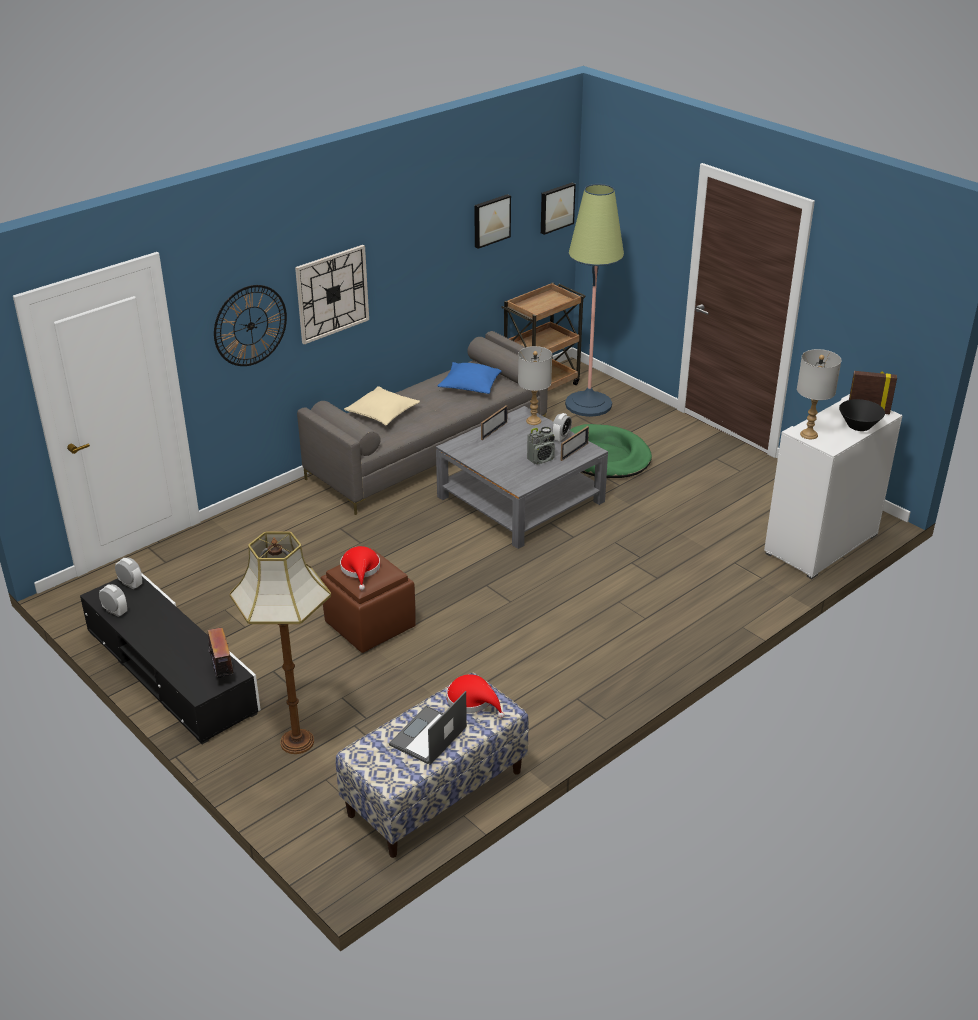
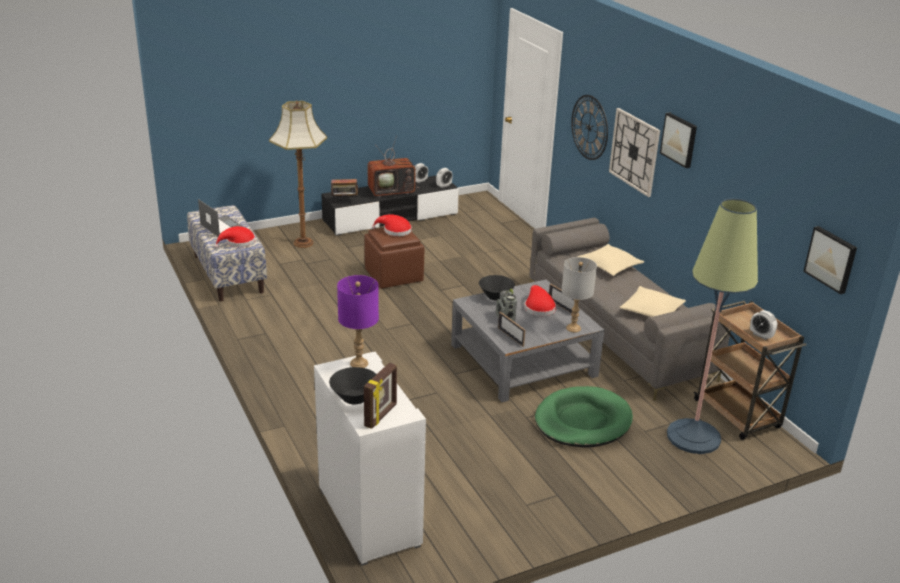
camera: 105 degrees right, 5 degrees down
blue pillow [438,362,502,394] -> beige pillow [620,286,686,317]
picture [474,194,511,249] -> picture moved to [660,112,697,168]
alarm clock [552,413,572,442] -> alarm clock moved to [750,310,777,340]
grey table lamp [797,349,841,439] -> purple table lamp [337,275,379,368]
none -> television [368,135,419,197]
none -> black bowl [479,275,515,301]
none -> red hat [525,285,556,316]

